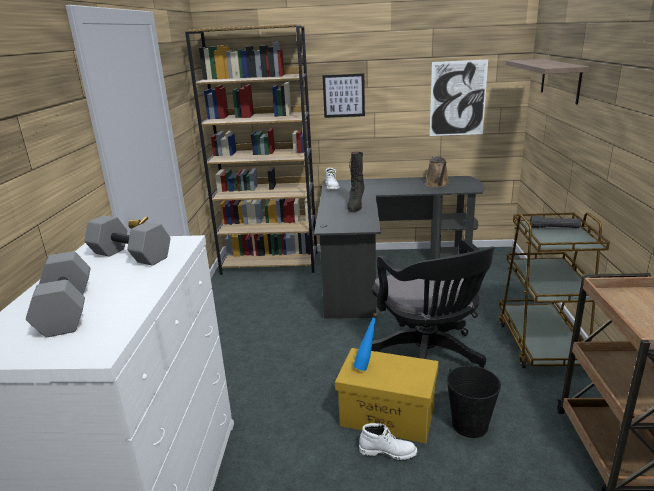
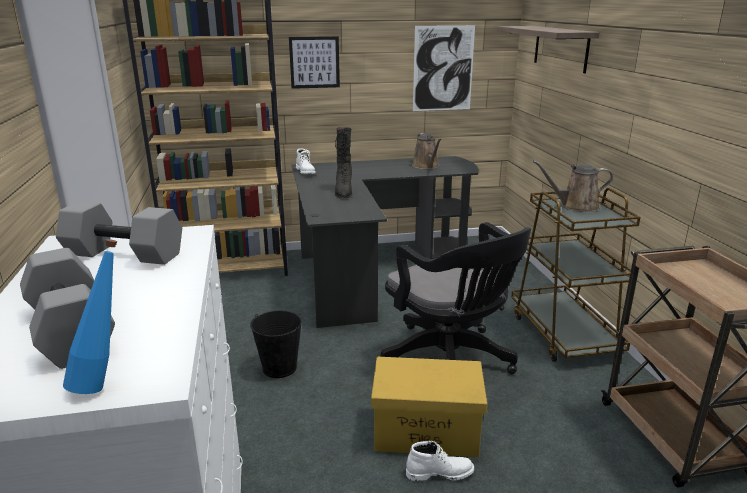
camera: 15 degrees left, 0 degrees up
blue bottle [353,313,377,371] -> blue bottle moved to [63,239,117,394]
black bucket [446,366,501,438] -> black bucket moved to [250,311,302,378]
black flashlight [530,216,581,228] -> brown watering can [533,161,613,212]

